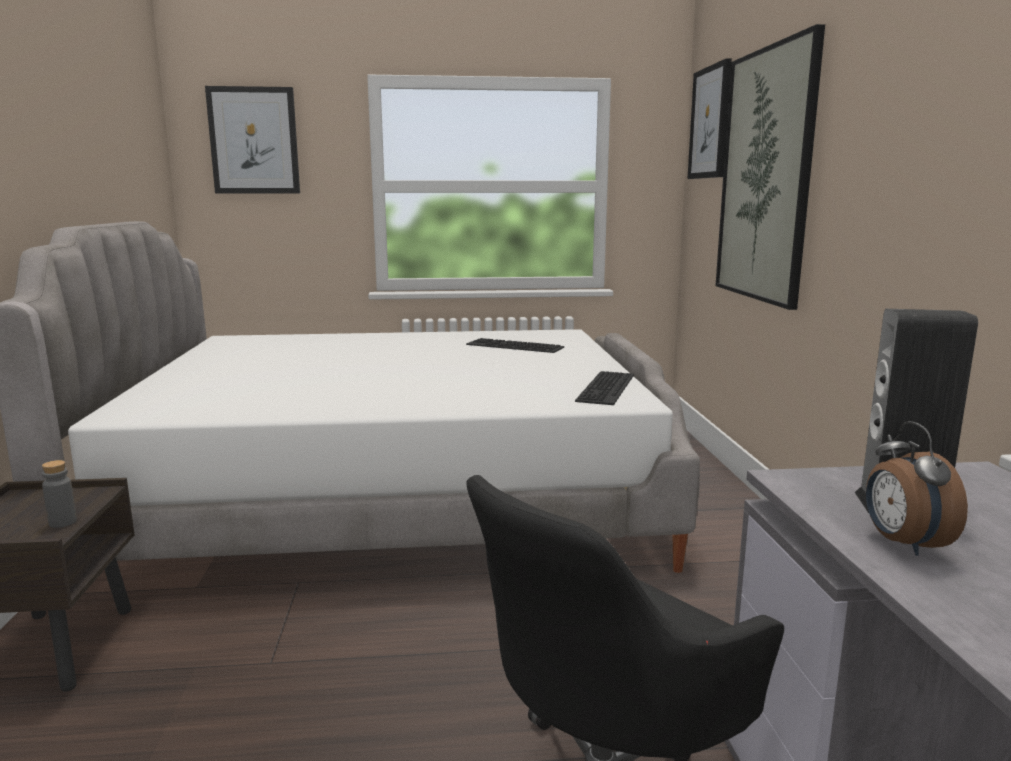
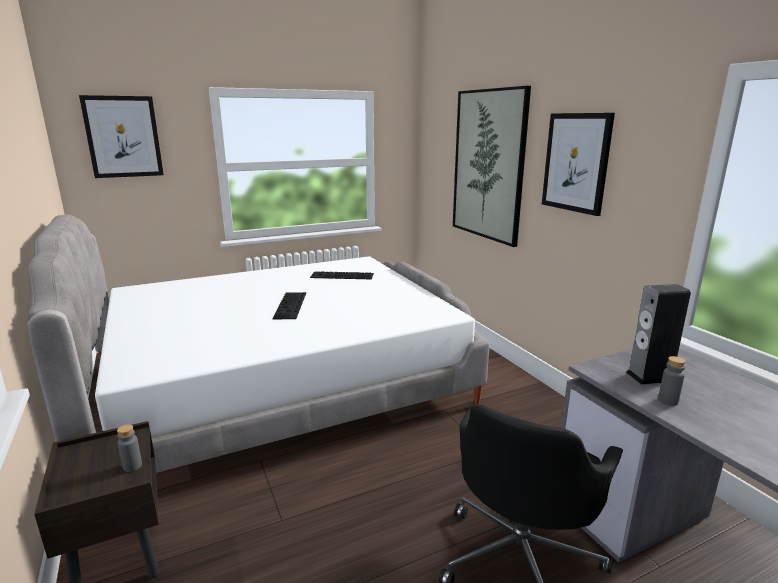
camera: 20 degrees left, 5 degrees up
keyboard [575,371,634,405] -> keyboard moved to [273,292,306,319]
picture [687,58,732,179] -> picture moved to [542,113,615,216]
alarm clock [866,421,968,556] -> grey bottle [658,356,686,406]

